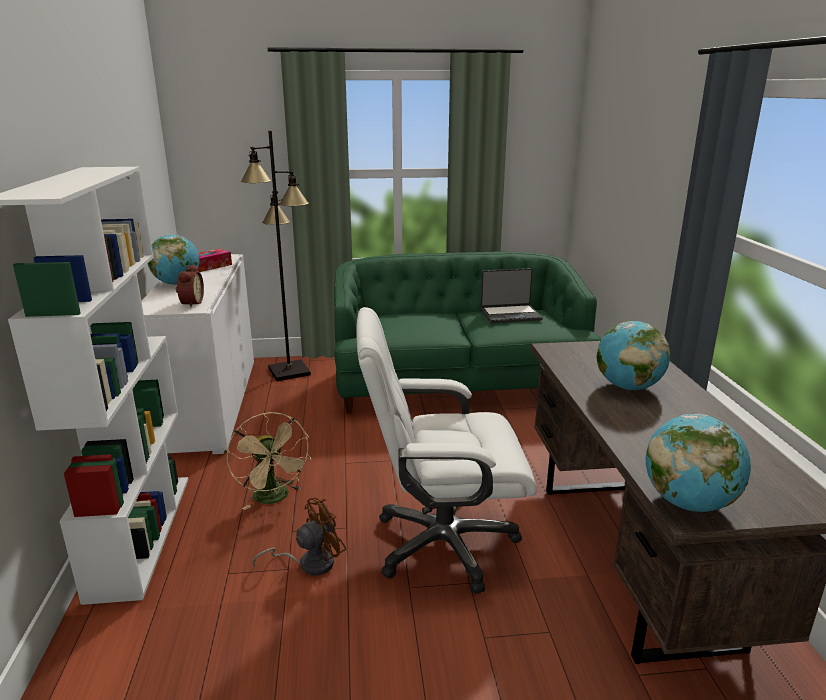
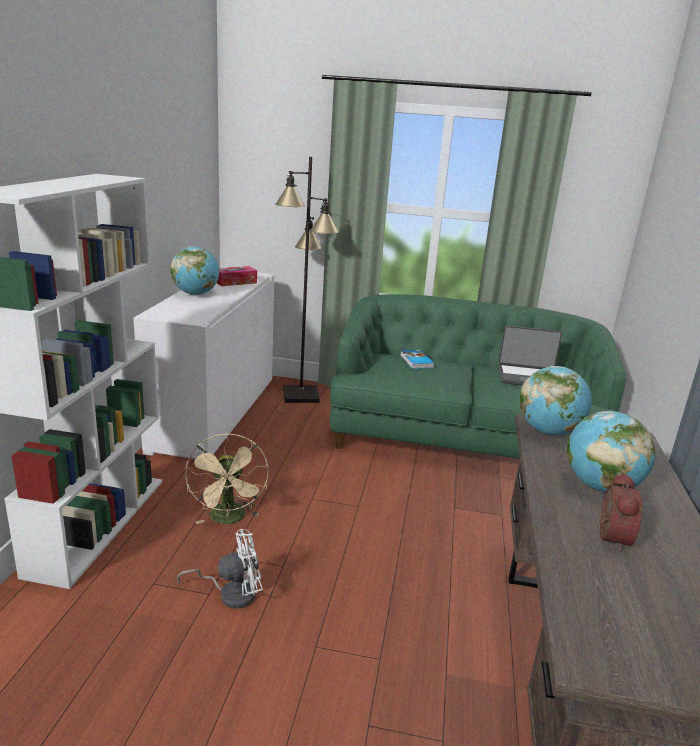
camera: 15 degrees right, 0 degrees up
alarm clock [176,264,204,308] -> alarm clock moved to [598,473,642,552]
brown fan [252,498,346,576] -> white fan [177,529,263,609]
white office chair [356,307,537,594] -> none
globe [646,414,751,512] -> globe moved to [519,366,592,436]
none -> book [400,350,434,369]

